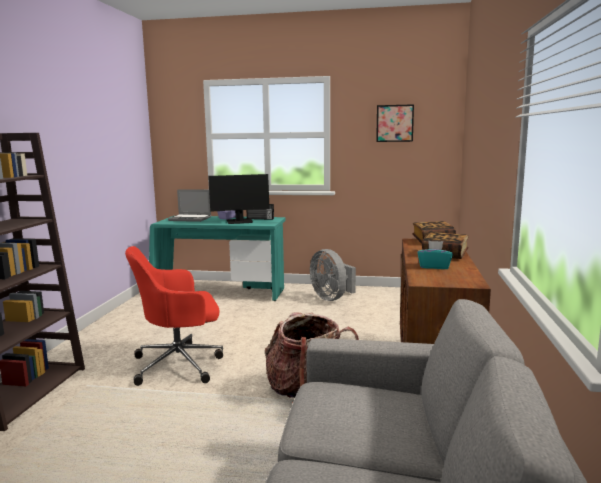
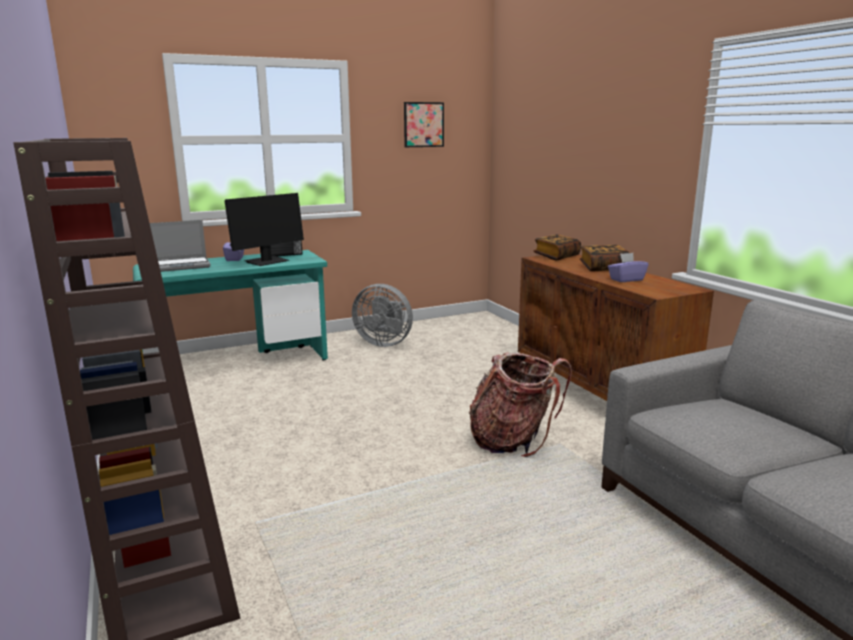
camera: 35 degrees left, 5 degrees up
red office chair [125,246,223,386] -> none
turquoise tissue box [418,241,453,269] -> purple tissue box [608,253,649,282]

